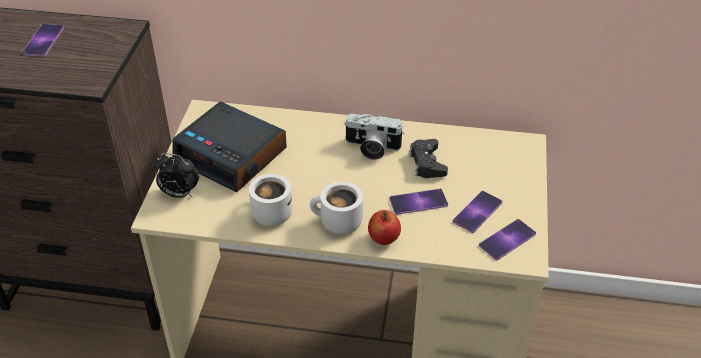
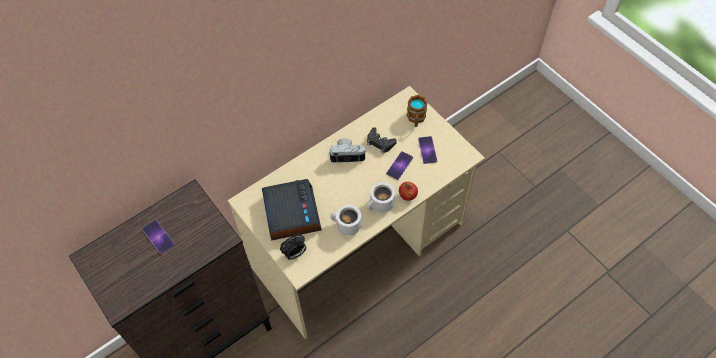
camera: 45 degrees left, 15 degrees up
alarm clock [173,102,287,193] -> alarm clock turned 90 degrees counterclockwise [262,179,322,241]
camera [344,114,404,160] -> camera turned 150 degrees counterclockwise [329,139,367,163]
phone [479,219,536,260] -> none
none -> mug [407,95,428,127]

